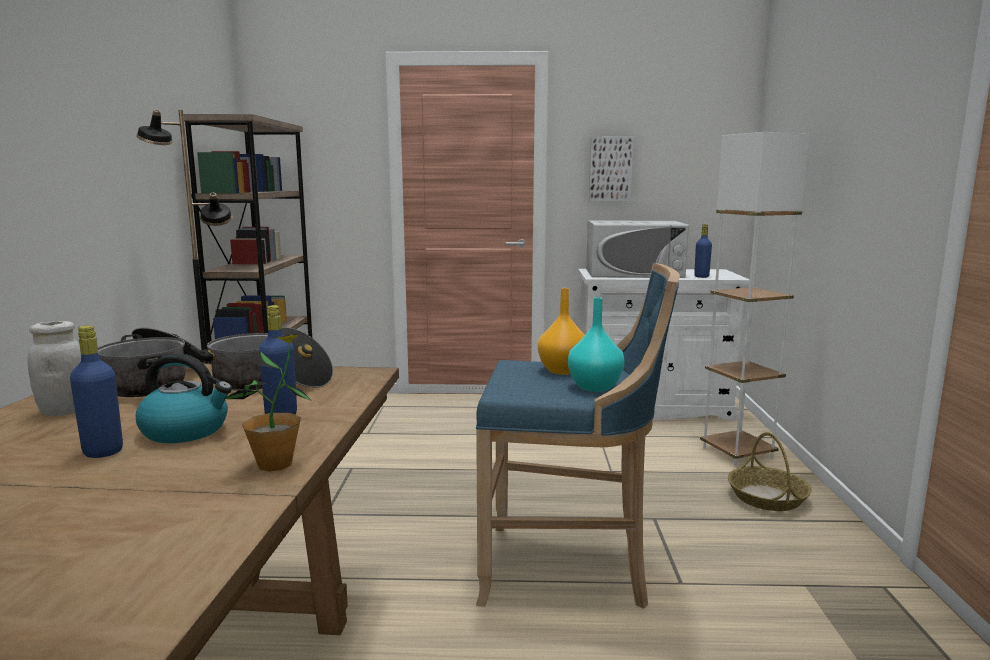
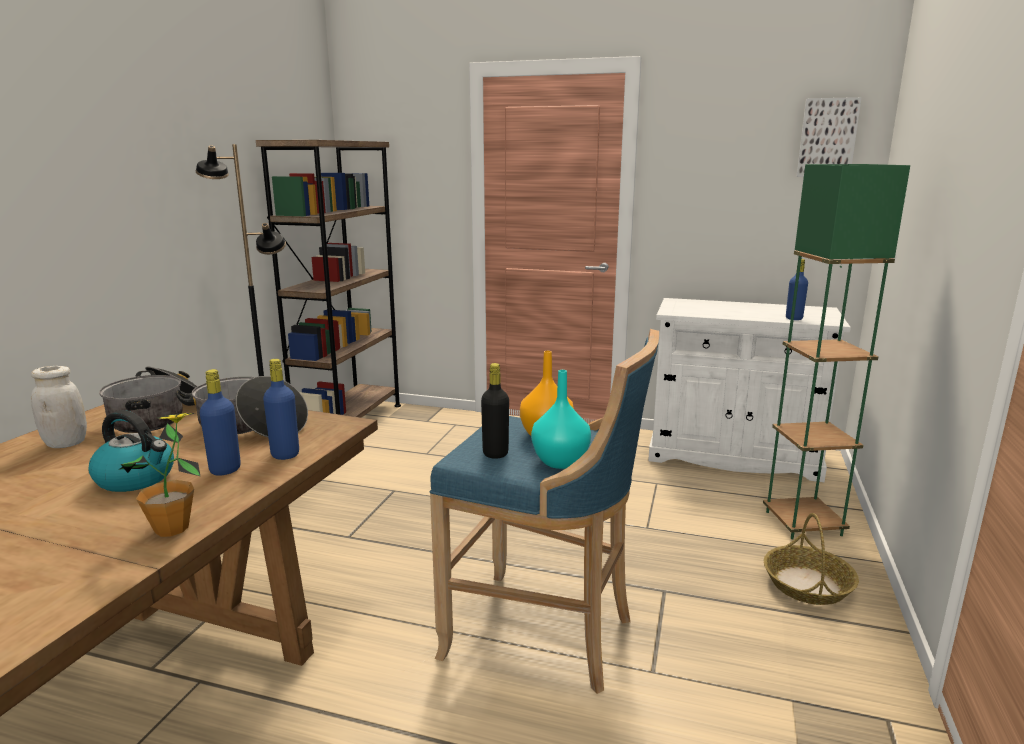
camera: 15 degrees right, 5 degrees up
blue bottle [70,325,123,458] -> blue bottle moved to [263,359,299,460]
white microwave [586,221,689,278] -> none
picture [589,137,634,201] -> picture moved to [796,97,862,177]
white floor lamp [700,132,810,466] -> green floor lamp [763,164,910,539]
none -> black bottle [481,363,509,459]

